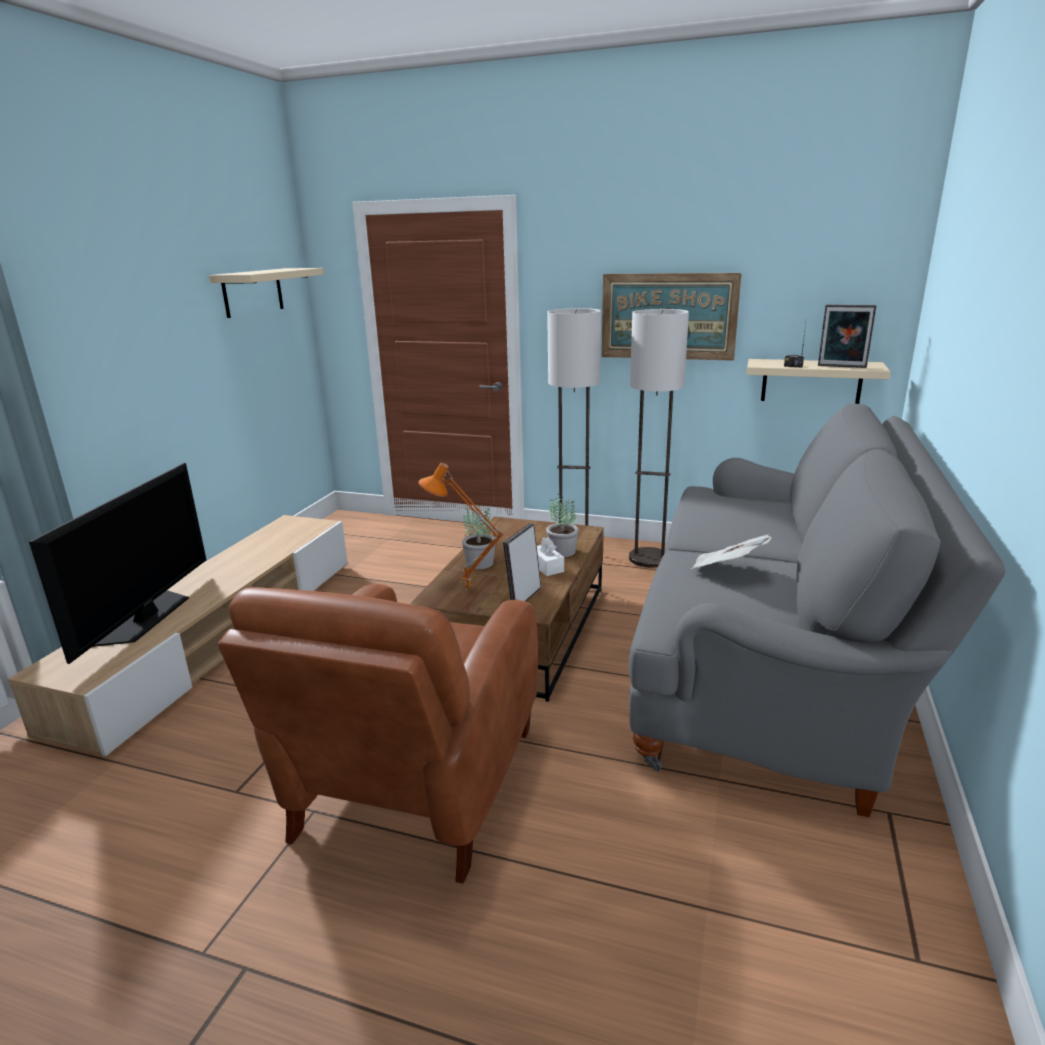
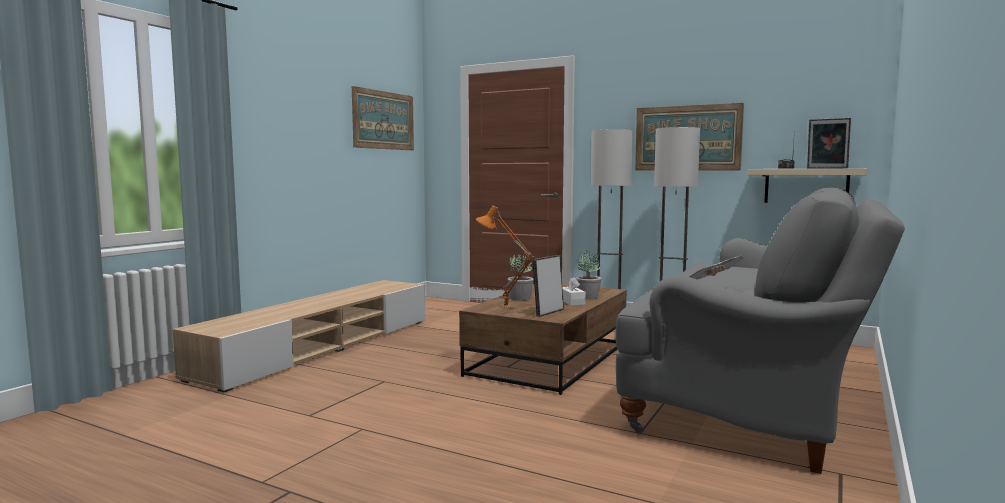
camera: 10 degrees right, 15 degrees down
television [29,463,206,664] -> none
beige shelf [209,268,324,318] -> picture [352,86,414,150]
brown armchair [218,584,538,884] -> none

